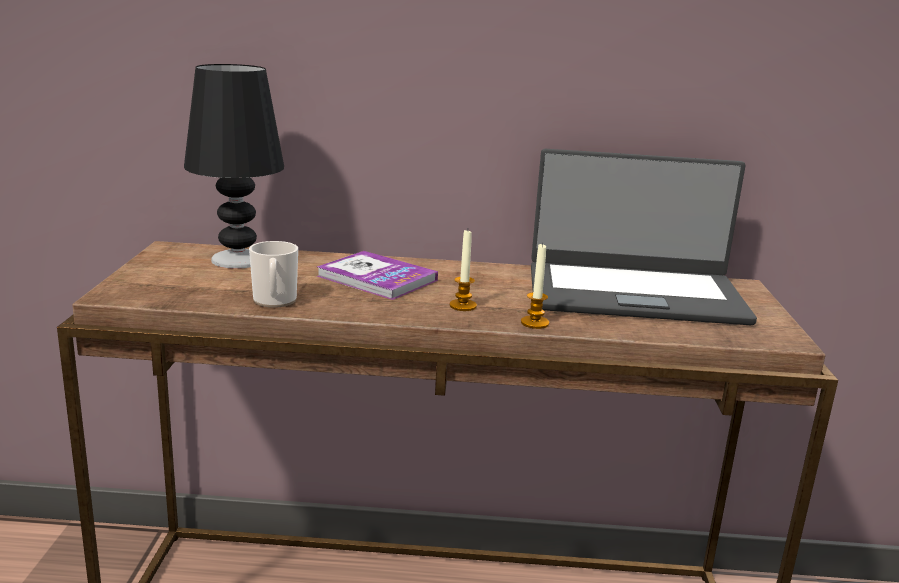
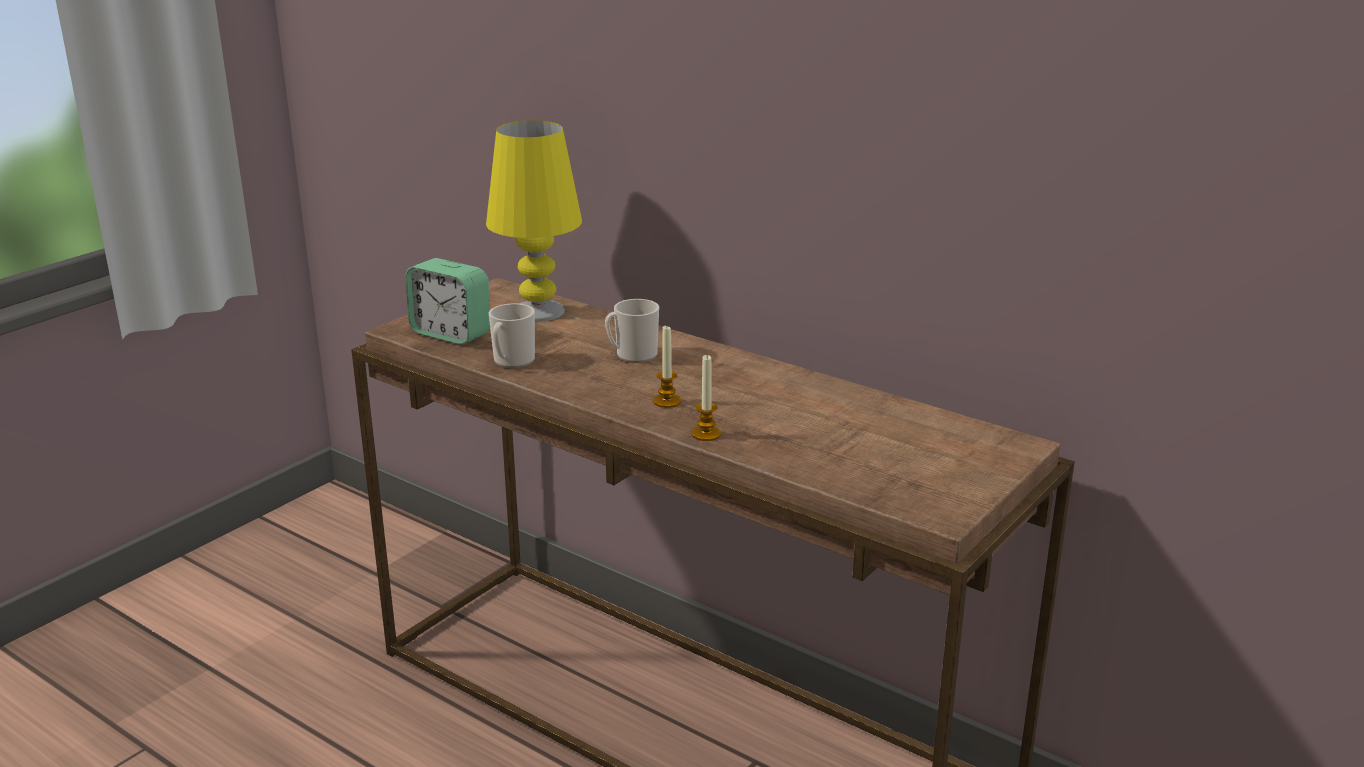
camera: 35 degrees right, 5 degrees up
black table lamp [184,64,284,269] -> yellow table lamp [486,120,582,322]
book [317,251,438,300] -> mug [605,299,659,363]
laptop [531,149,757,325] -> none
none -> alarm clock [406,258,490,345]

